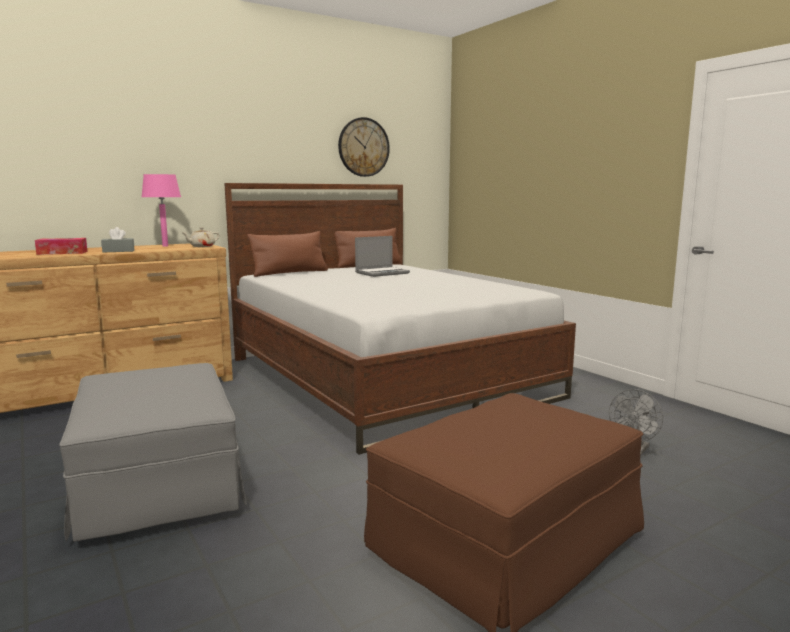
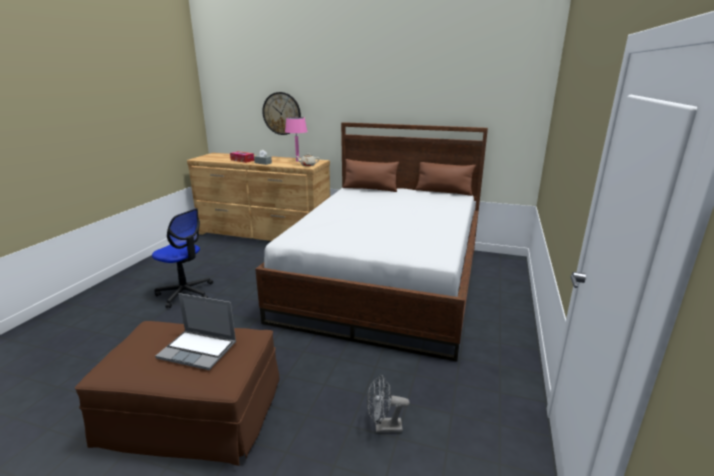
camera: 50 degrees right, 10 degrees up
grey ottoman [59,363,247,542] -> office chair [152,208,213,308]
wall clock [338,117,390,177] -> wall clock moved to [262,92,301,135]
laptop [355,236,410,277] -> laptop moved to [155,293,236,370]

